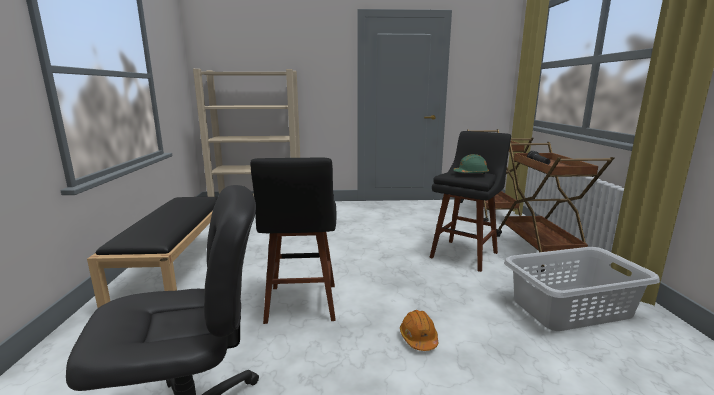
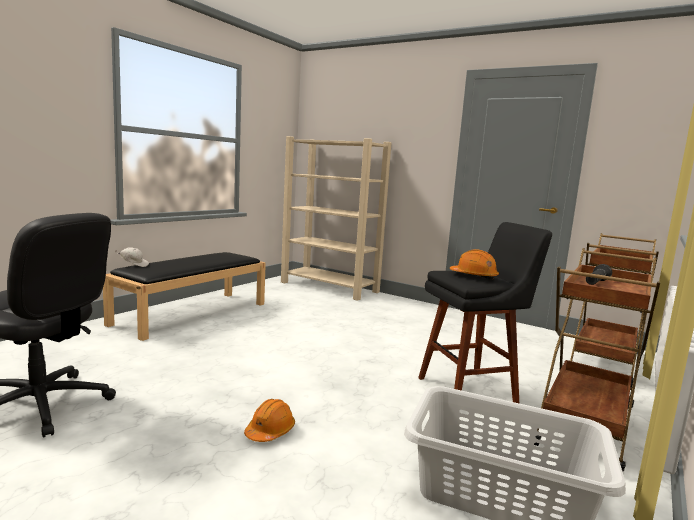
camera: 35 degrees right, 5 degrees down
black stool [250,158,336,324] -> none
green hard hat [453,154,489,174] -> orange hard hat [449,249,499,280]
none -> white cap [115,247,149,267]

